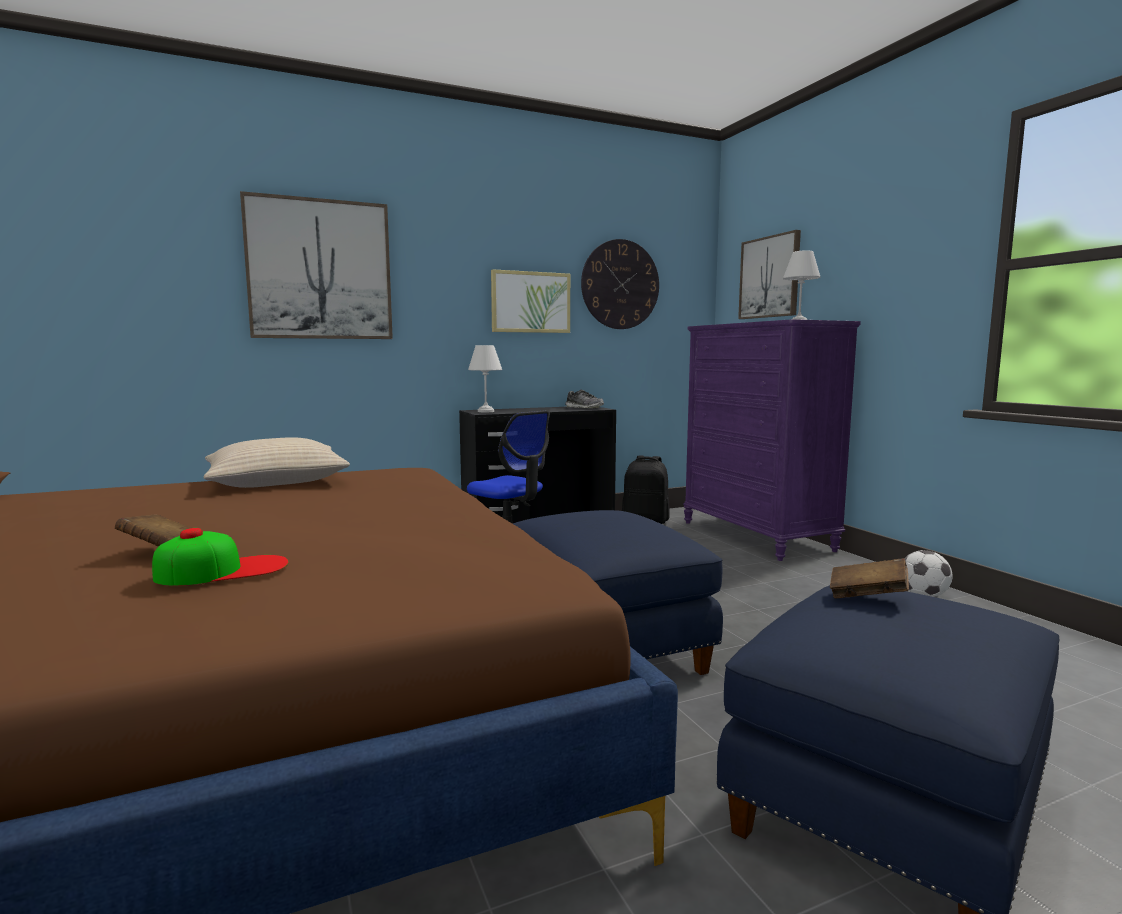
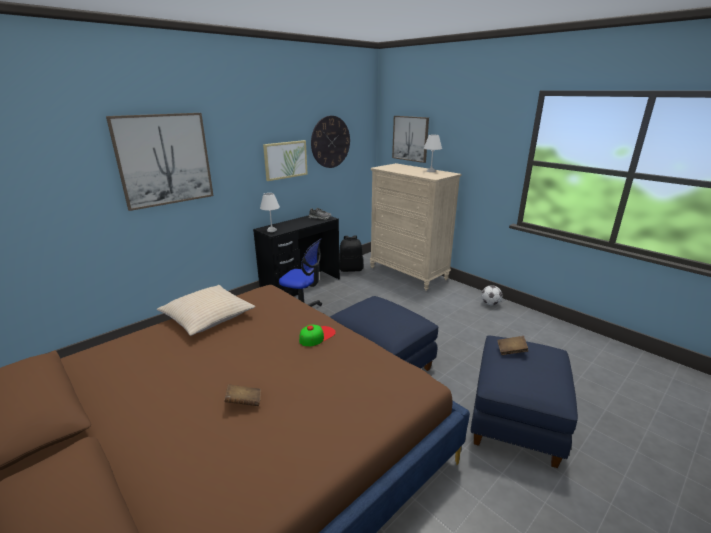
camera: 20 degrees left, 15 degrees up
cap [152,528,289,586] -> cap moved to [299,324,336,347]
purple dresser [683,319,861,561] -> beige dresser [370,163,462,291]

